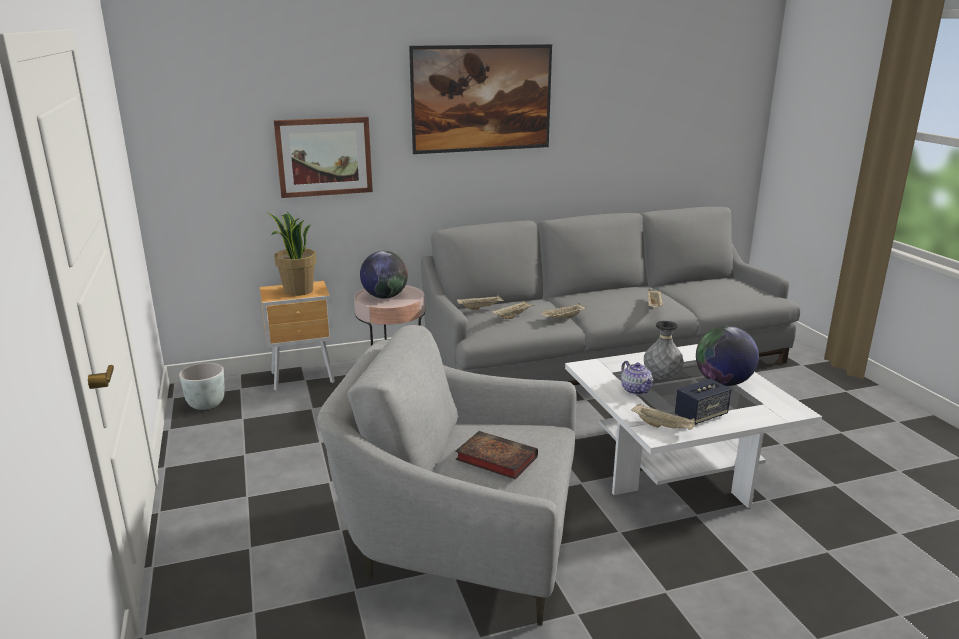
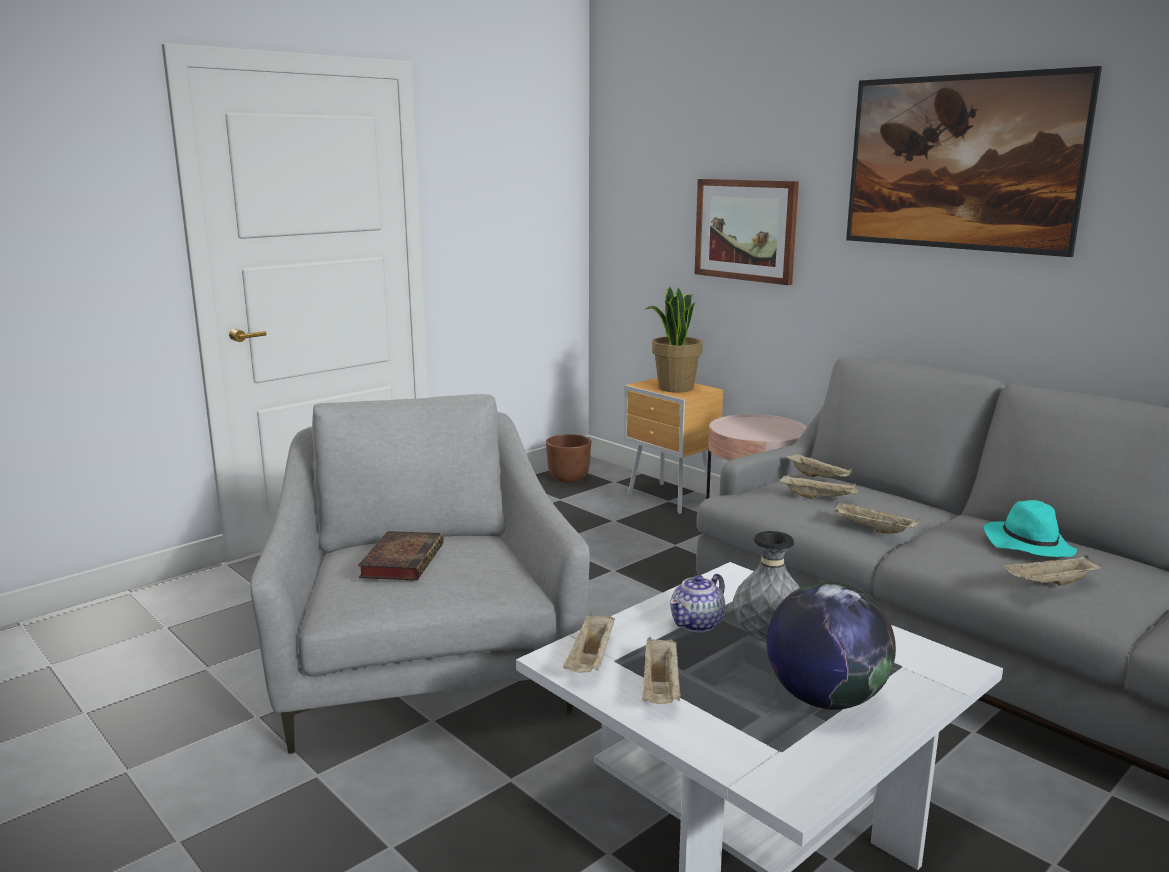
camera: 65 degrees right, 5 degrees down
grey planter [179,363,225,410] -> brown planter [546,434,591,483]
globe [360,251,408,299] -> none
speaker [675,379,731,425] -> beige tray [642,637,681,704]
none -> turquoise hat [984,500,1077,557]

